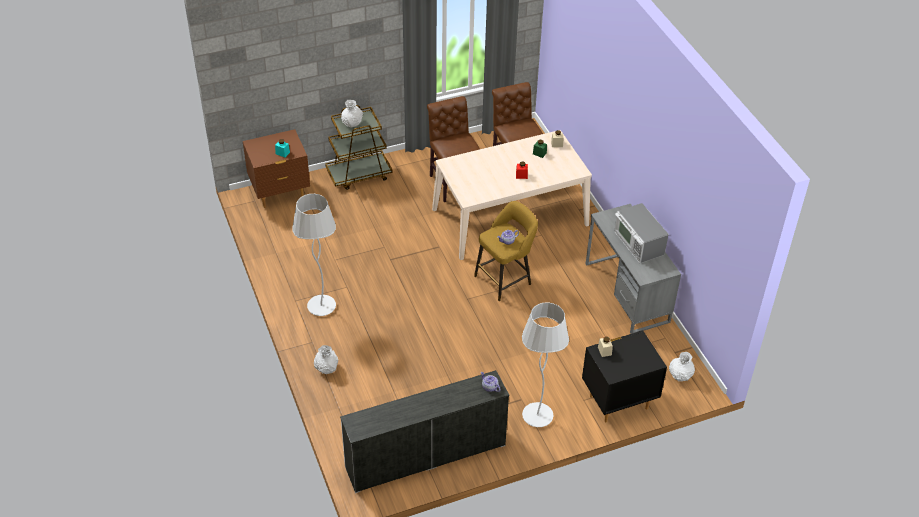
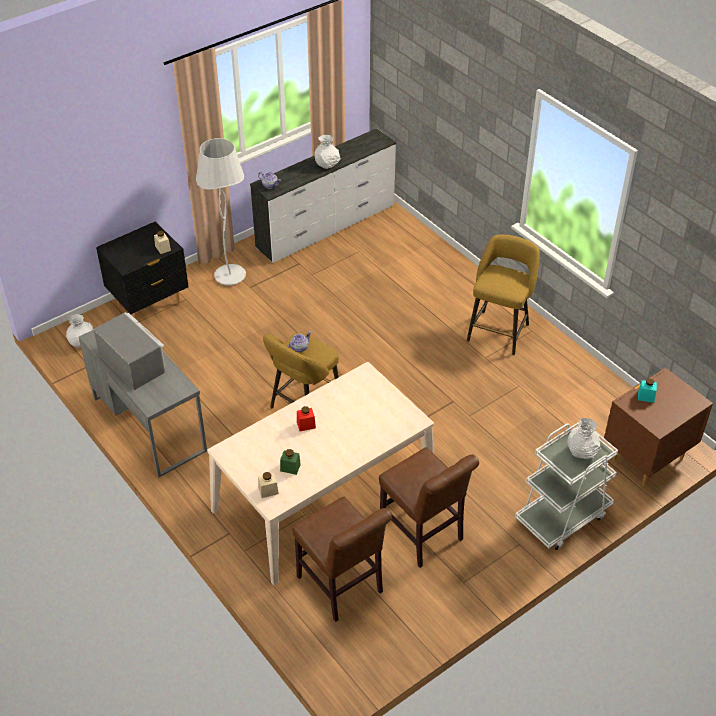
camera: 165 degrees right, 0 degrees up
white floor lamp [293,194,336,316] -> yellow stool [467,234,540,355]
white vase [314,345,338,374] -> white vase moved to [315,135,341,169]
brown cart [325,105,392,190] -> white cart [515,422,618,550]

